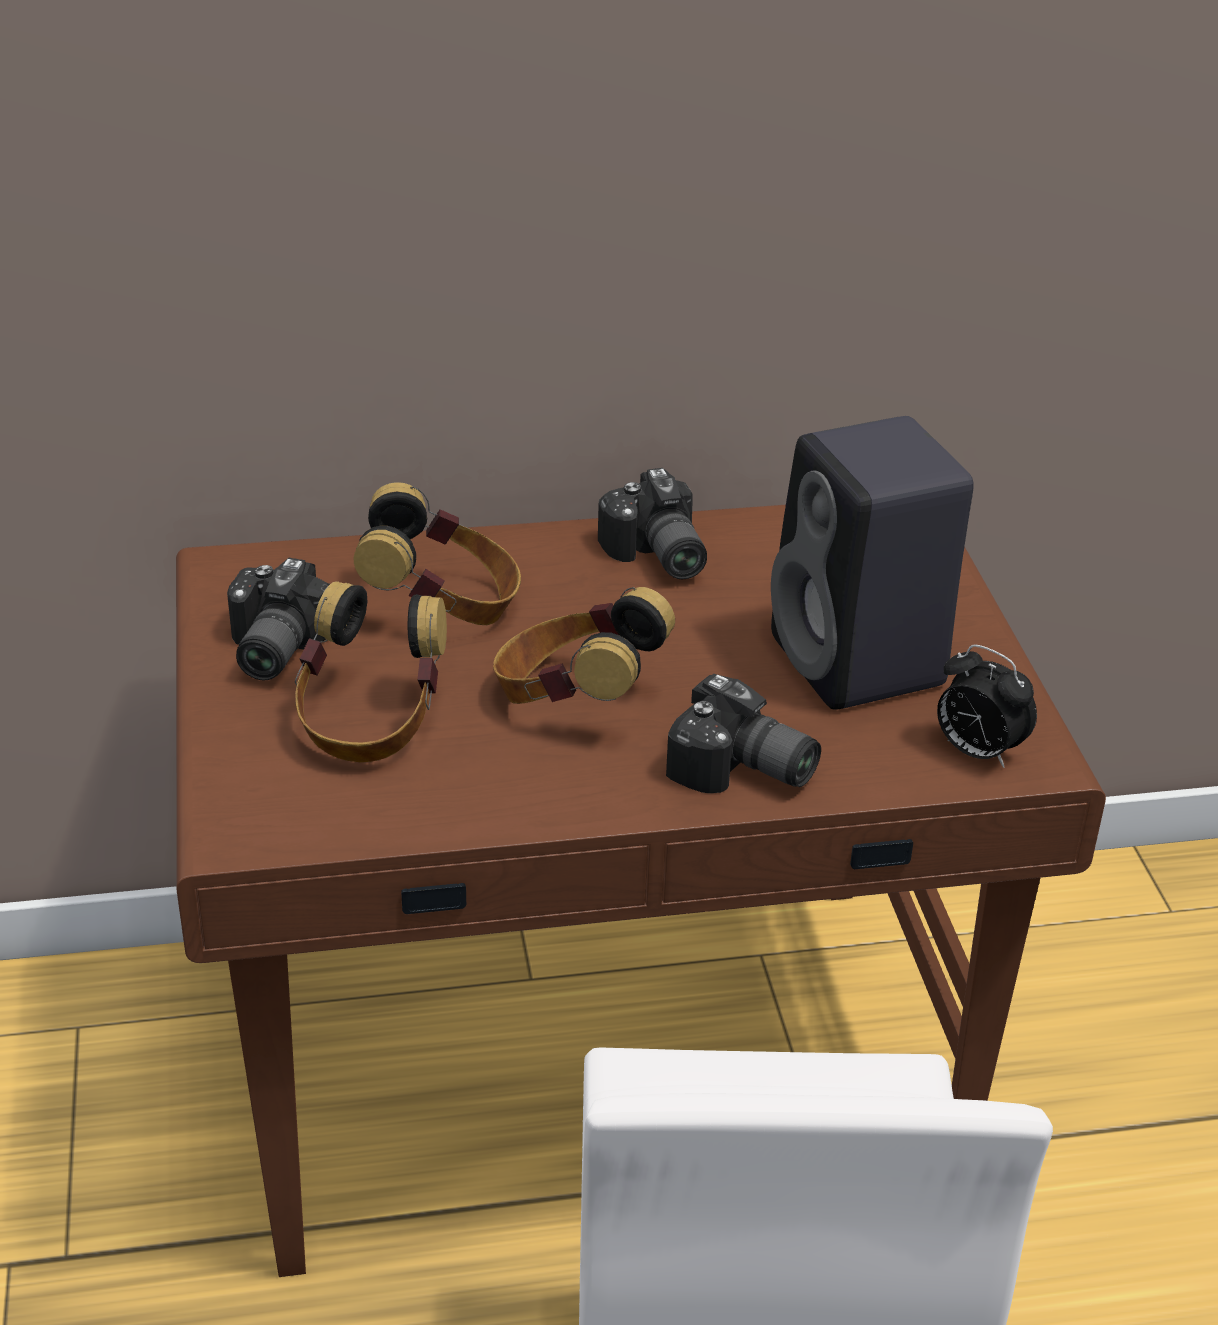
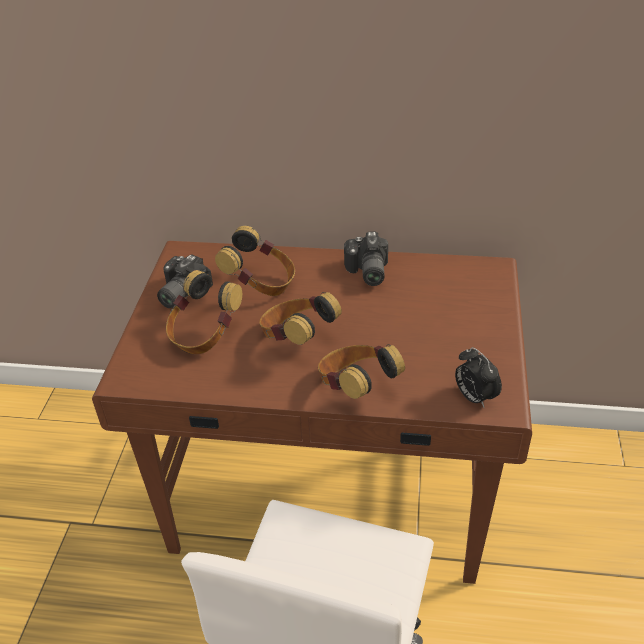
camera: 20 degrees right, 5 degrees up
camera [666,674,821,793] -> headphones [318,344,405,399]
black speaker [771,416,974,710] -> none

